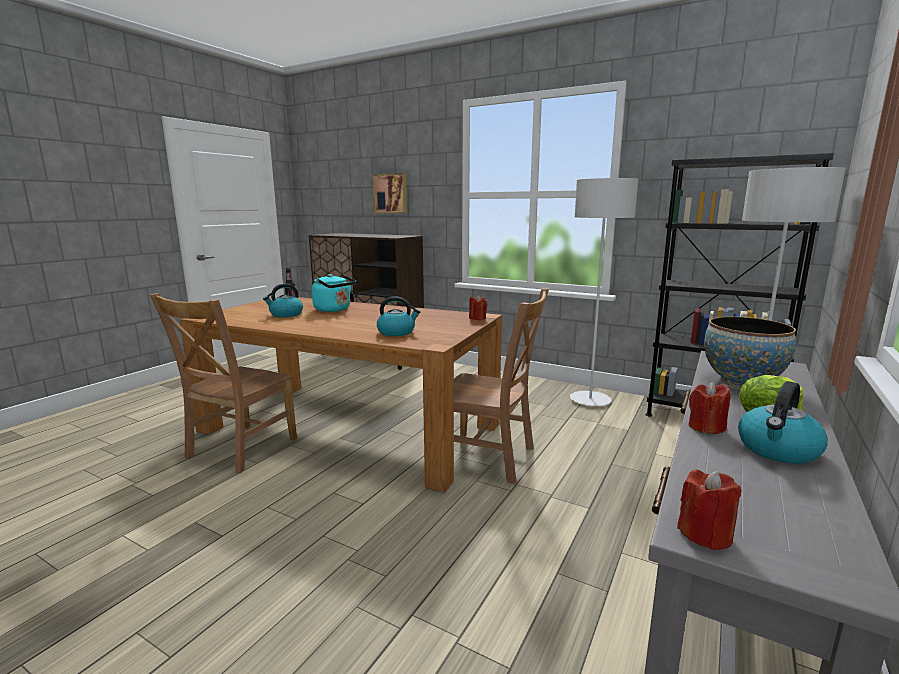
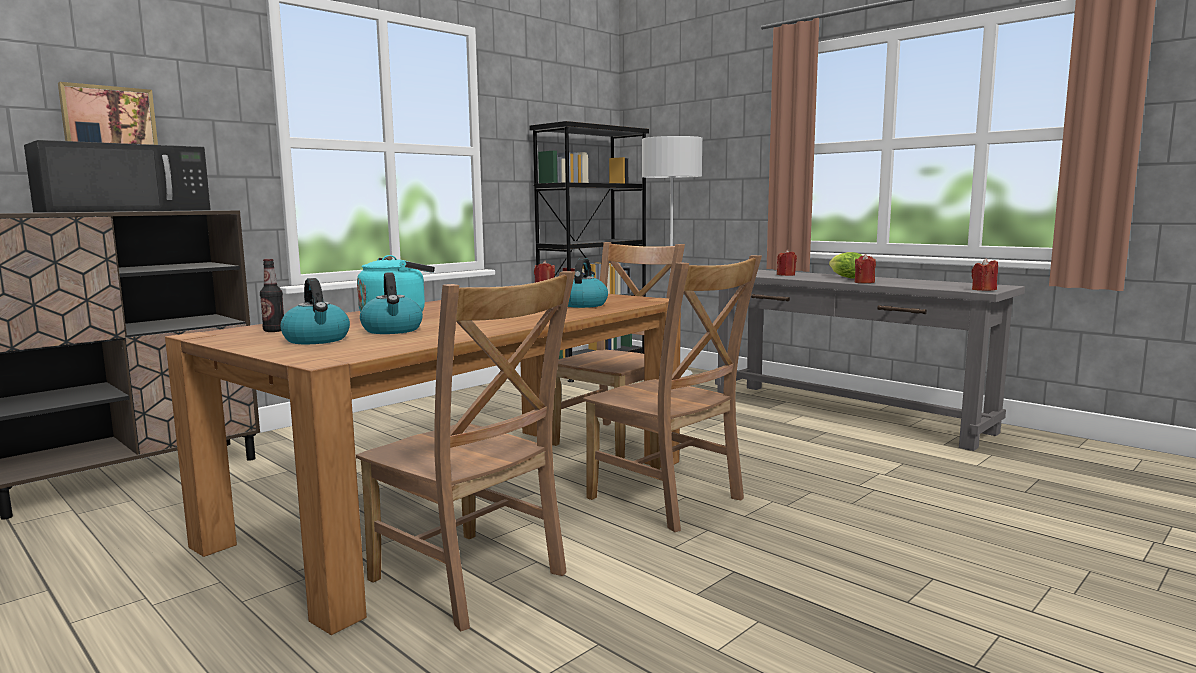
camera: 75 degrees left, 5 degrees down
grey floor lamp [570,178,638,406] -> none
bowl [704,317,796,388] -> red candle [777,250,797,276]
kettle [738,381,828,464] -> kettle moved to [281,278,350,344]
none -> black microwave [24,140,211,212]
none -> brown chair [583,255,762,532]

